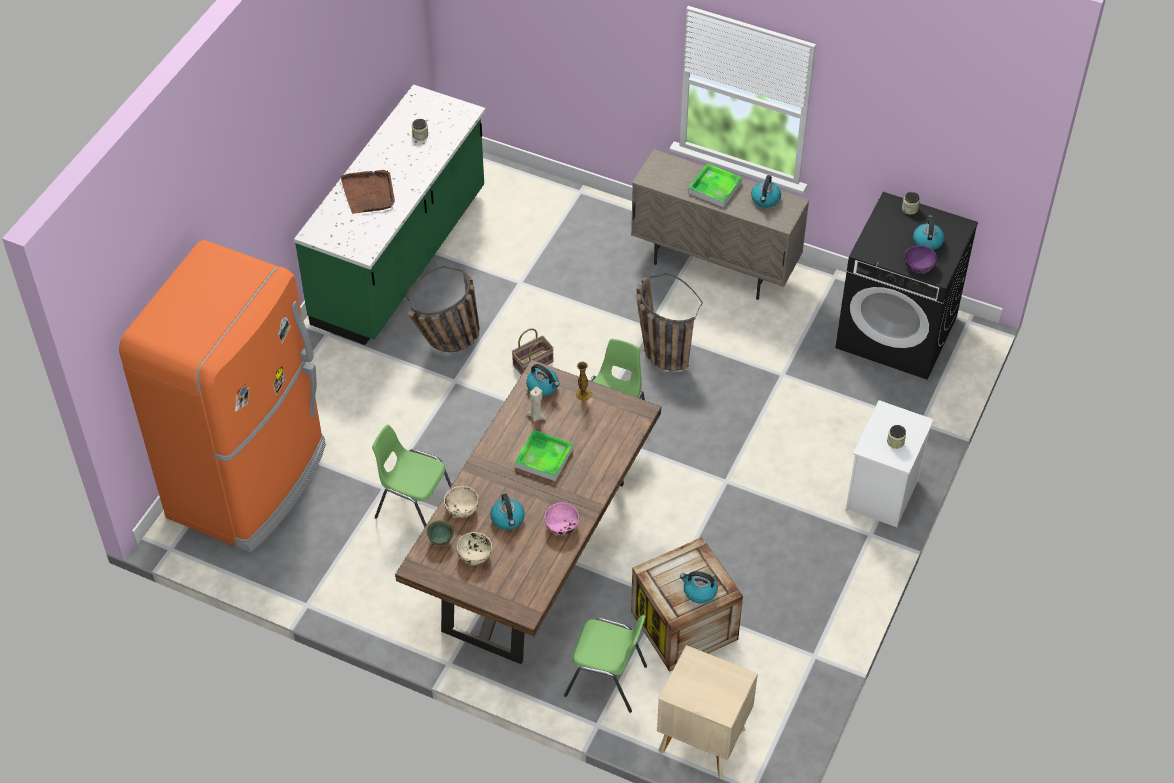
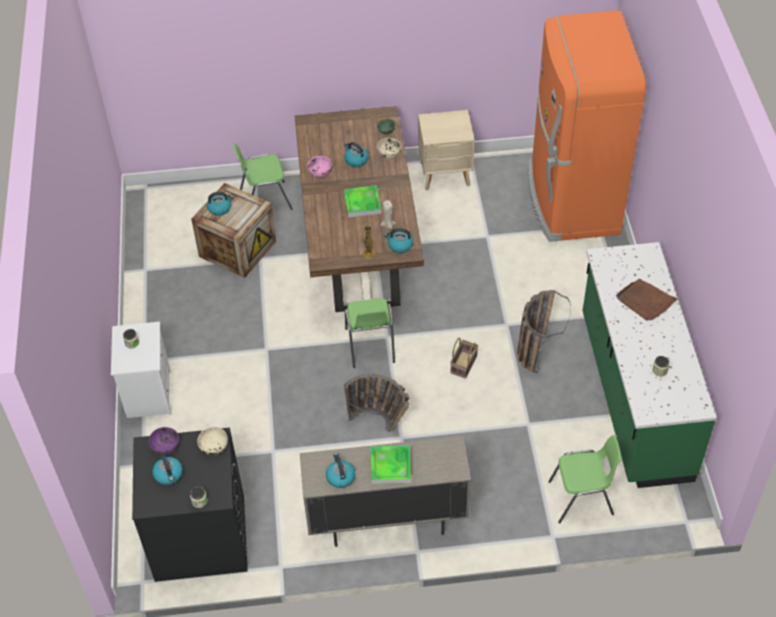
camera: 150 degrees right, 0 degrees up
green chair [372,424,452,527] -> green chair moved to [548,435,622,523]
beige bowl [457,532,492,565] -> beige bowl moved to [197,427,228,455]
beige nightstand [657,645,758,778] -> beige nightstand moved to [418,110,475,190]

